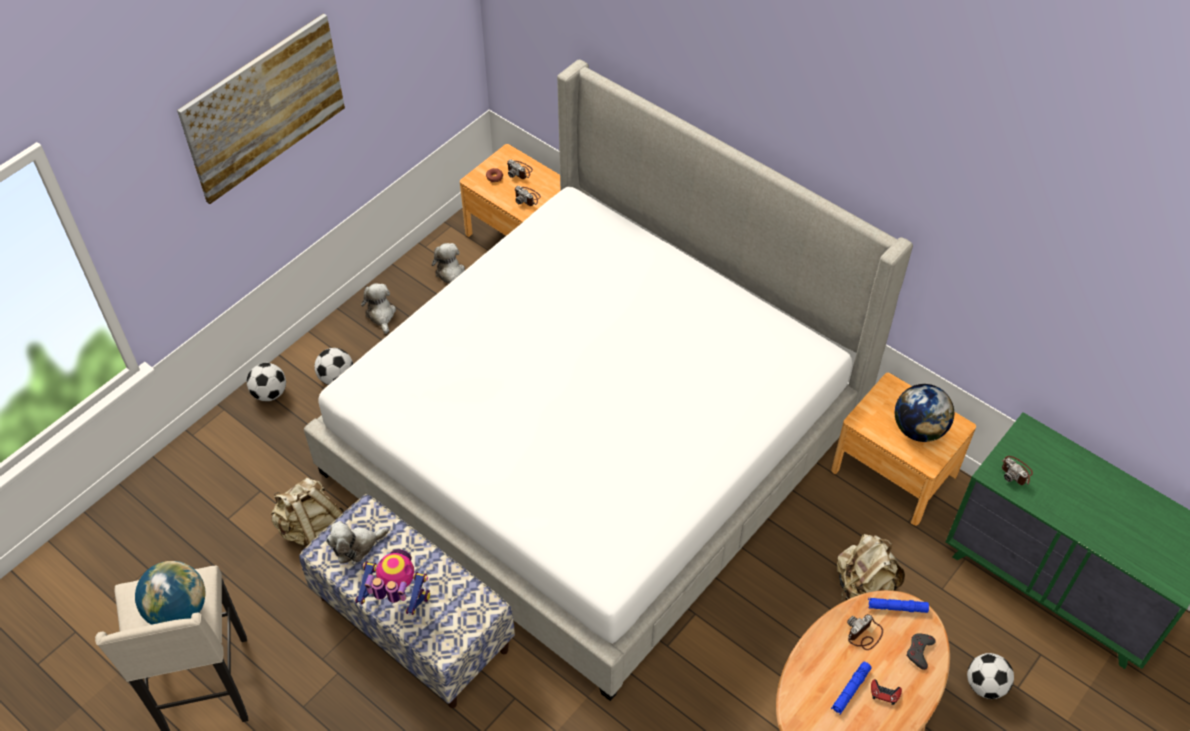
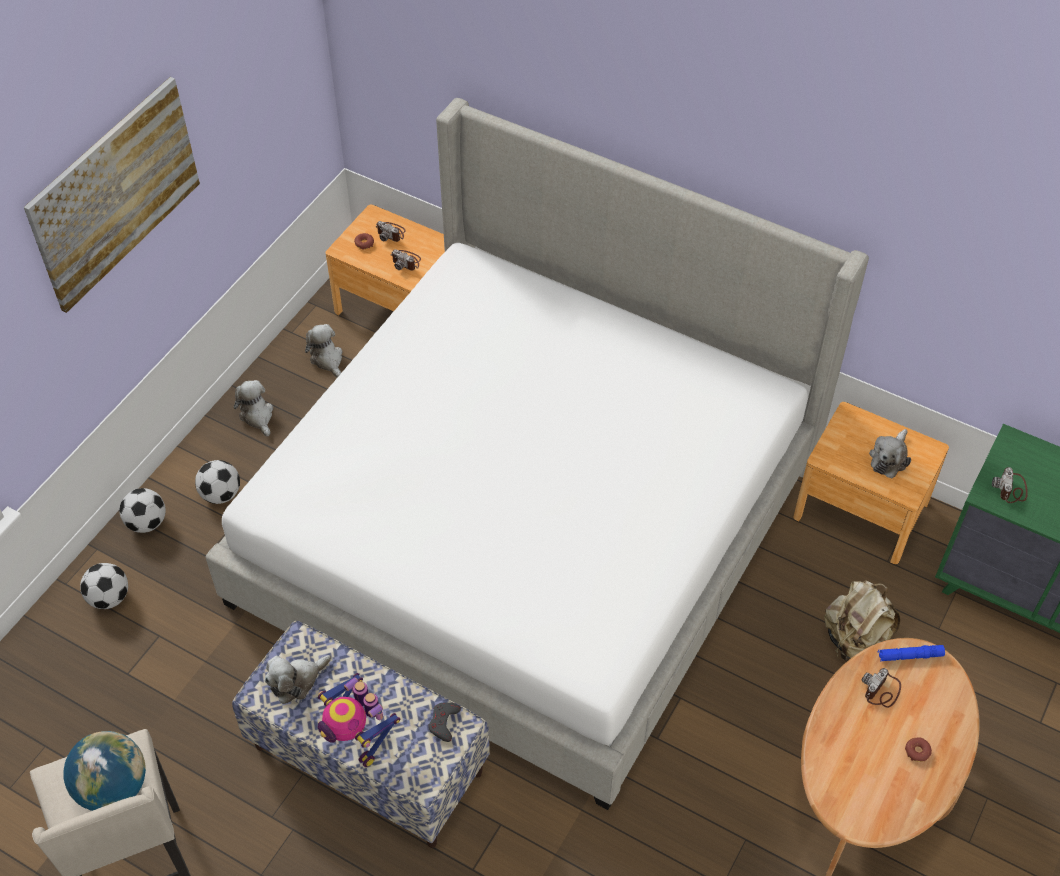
camera: 10 degrees left, 0 degrees up
beige backpack [271,478,345,548] -> none
toy robot [355,549,430,615] -> toy robot turned 135 degrees counterclockwise [318,673,400,767]
blue flashlight [831,662,872,715] -> none
red game controller [871,679,902,705] -> donut [905,738,932,762]
globe [895,384,954,442] -> plush toy [869,429,911,479]
grey game controller [906,634,936,670] -> grey game controller moved to [428,702,461,742]
football [967,653,1014,699] -> football moved to [80,563,128,609]
camera [1001,456,1033,485] -> camera turned 60 degrees clockwise [992,467,1028,503]

